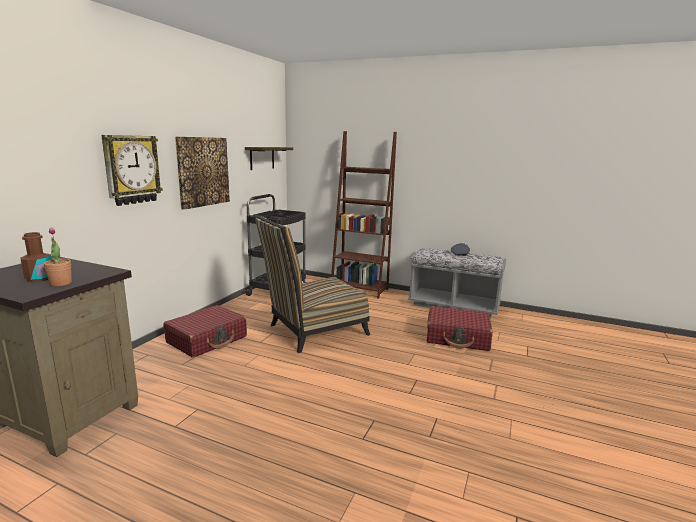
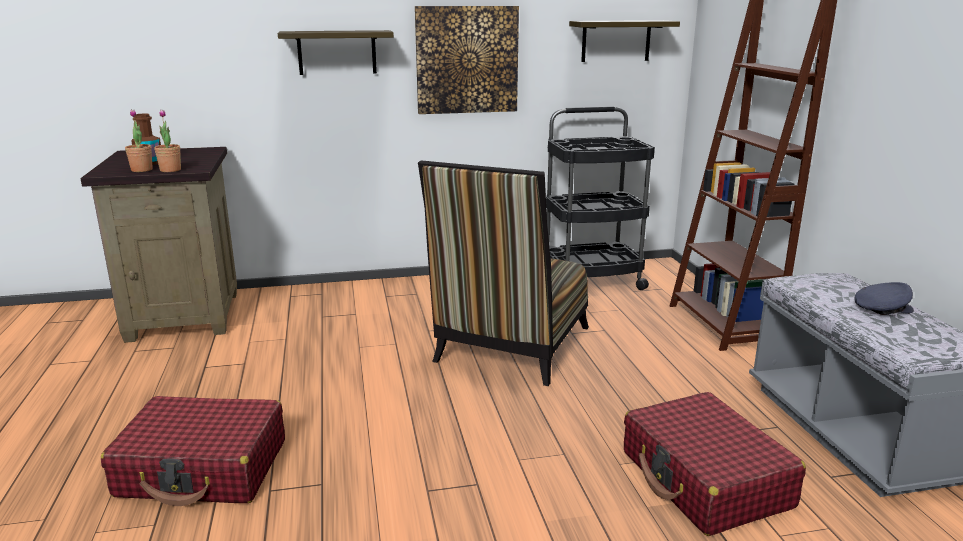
camera: 55 degrees right, 5 degrees up
wall clock [102,135,163,206] -> shelf [278,30,394,75]
red suitcase [164,305,247,358] -> red suitcase moved to [101,396,285,506]
chair [255,215,370,353] -> chair turned 90 degrees counterclockwise [418,160,589,386]
none -> potted plant [154,110,181,172]

